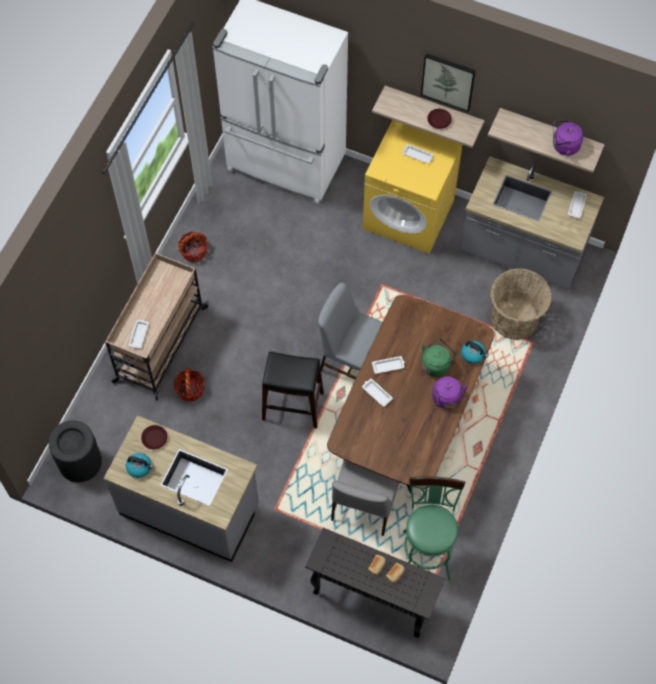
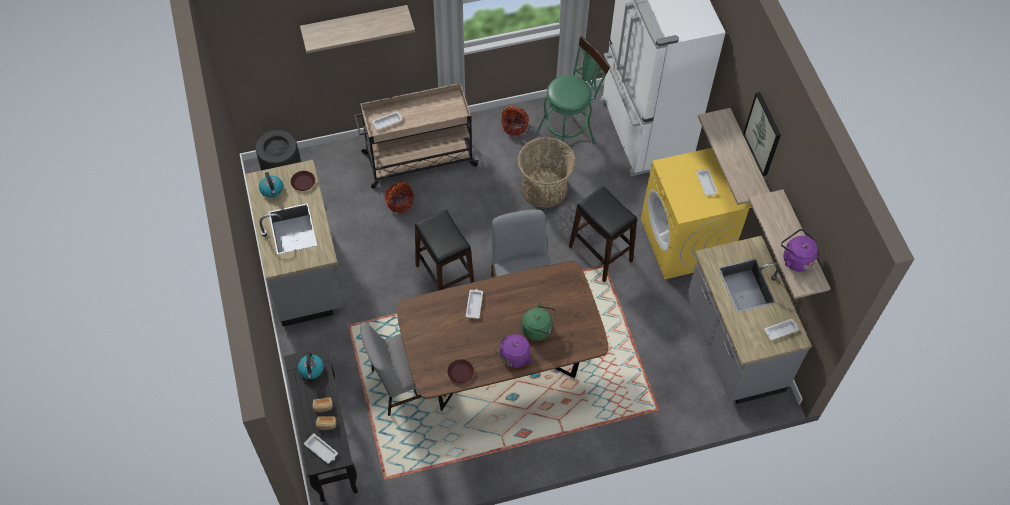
camera: 50 degrees right, 5 degrees down
white tray [372,356,405,374] -> white tray moved to [304,433,338,464]
green stool [403,477,466,582] -> green stool moved to [535,36,610,162]
brown plate [427,109,452,129] -> brown plate moved to [447,359,474,384]
kettle [461,341,488,364] -> kettle moved to [298,352,324,379]
basket [491,268,552,340] -> basket moved to [518,137,576,208]
none -> shelf [300,5,415,53]
none -> black stool [569,186,637,282]

